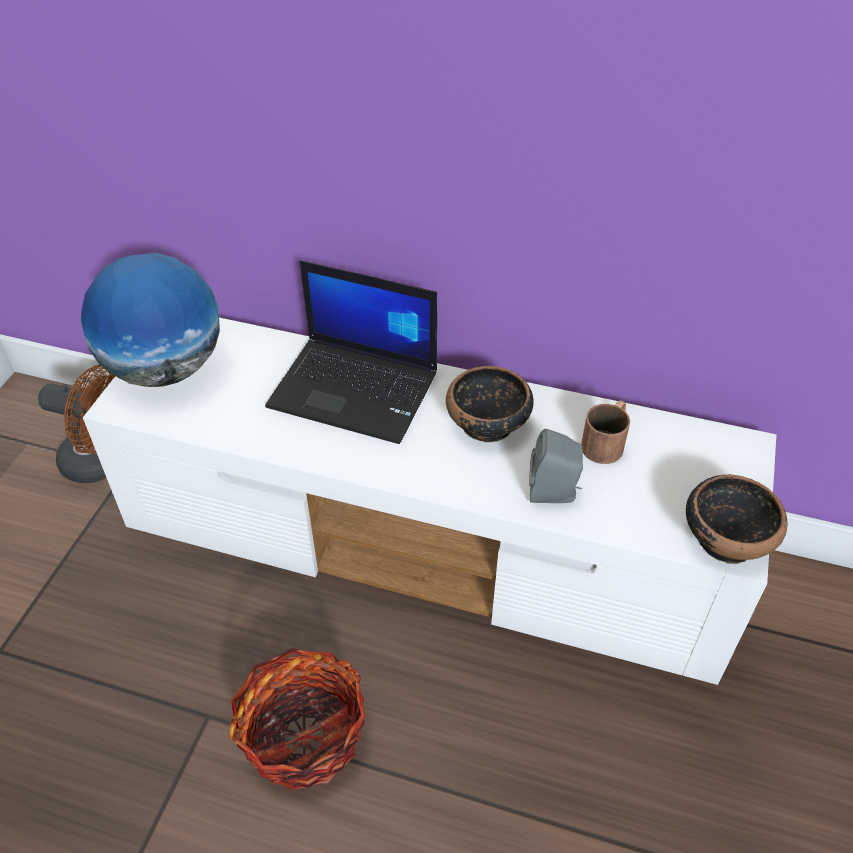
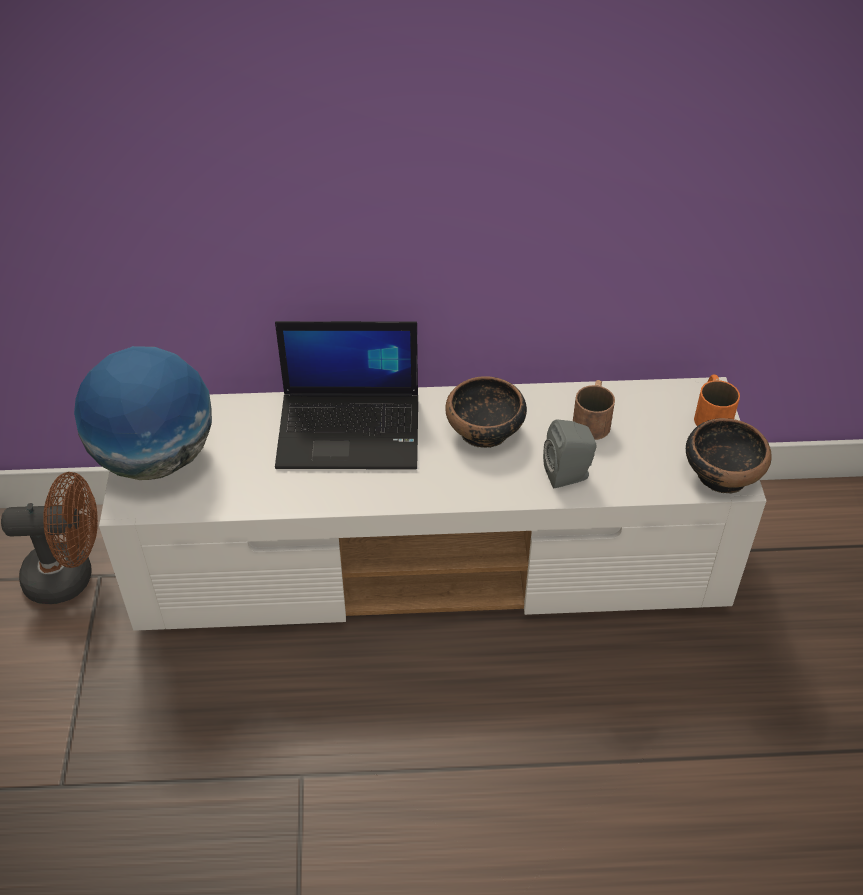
camera: 20 degrees left, 0 degrees up
basket [229,648,365,791] -> none
none -> orange mug [694,374,740,426]

